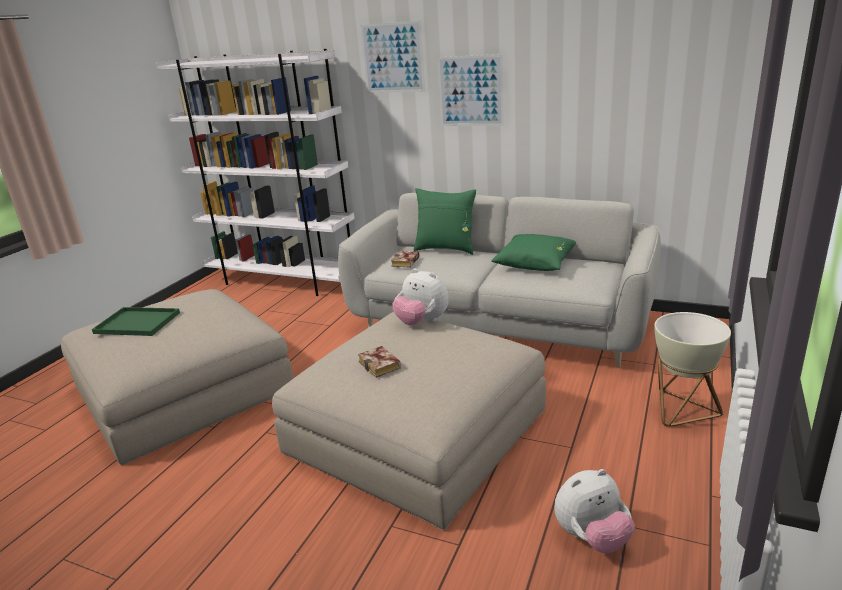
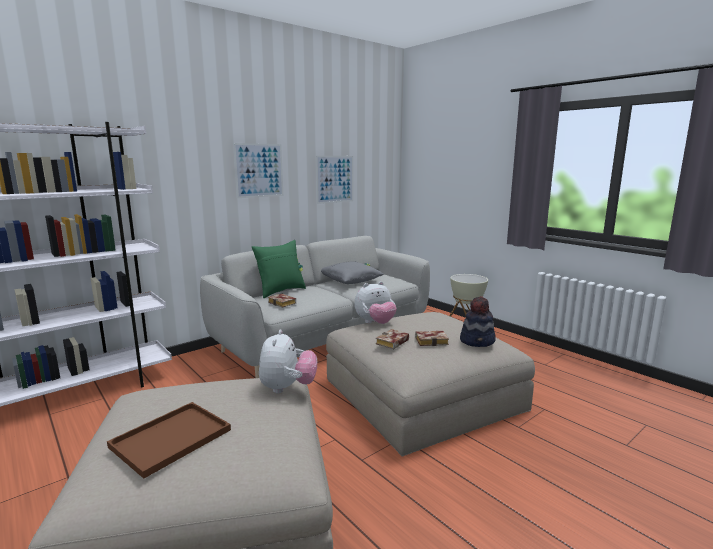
camera: 65 degrees left, 10 degrees down
green tray [92,307,180,336] -> brown tray [107,402,231,478]
picture [360,20,425,93] -> picture moved to [316,156,353,204]
green pillow [491,234,576,271] -> grey pillow [321,261,384,284]
plush toy [554,469,635,553] -> plush toy moved to [259,330,317,393]
none -> book [376,329,409,349]
none -> hat [460,296,496,347]

